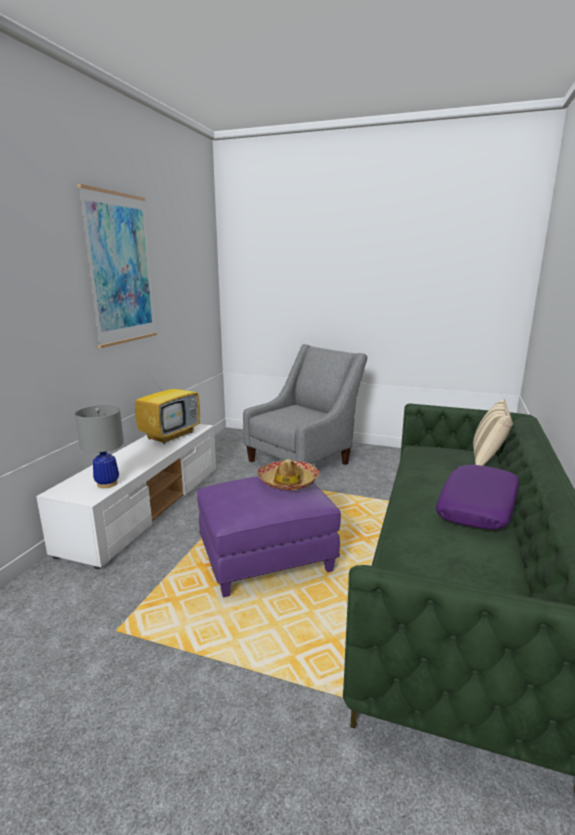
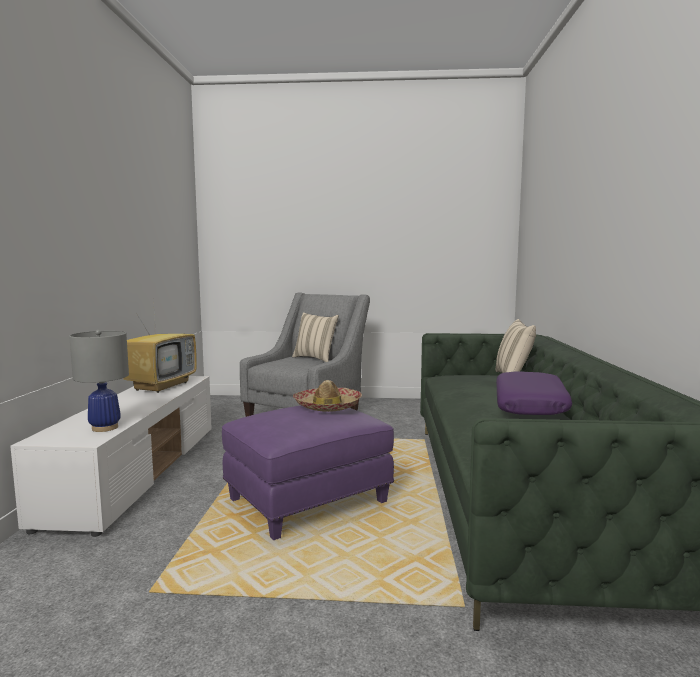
camera: 15 degrees left, 10 degrees down
picture [77,184,157,348] -> none
none -> beige pillow [292,312,339,362]

